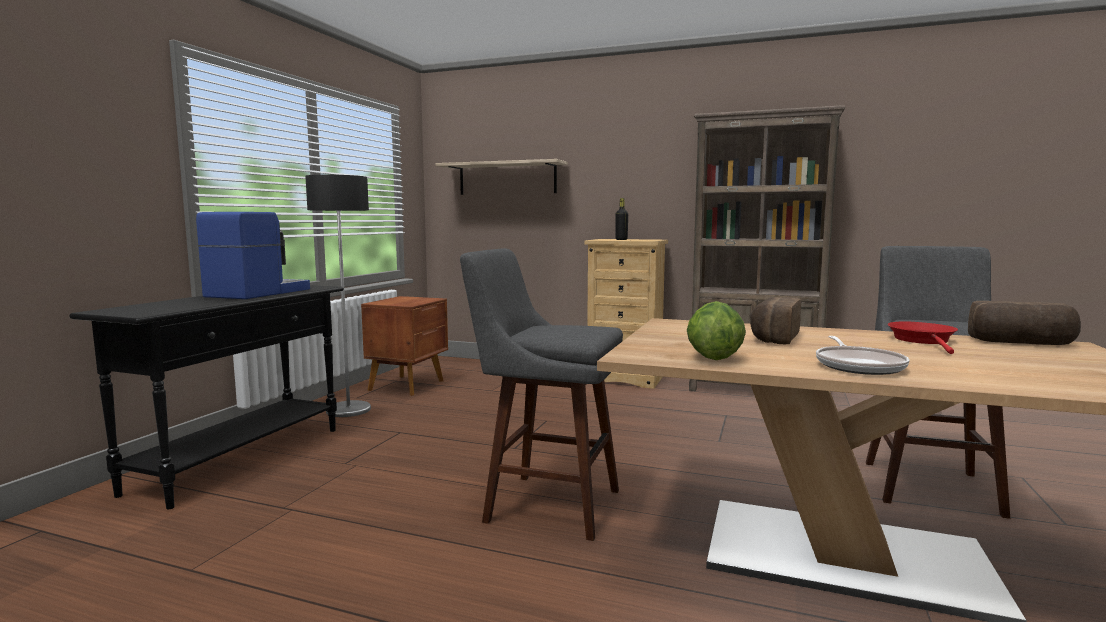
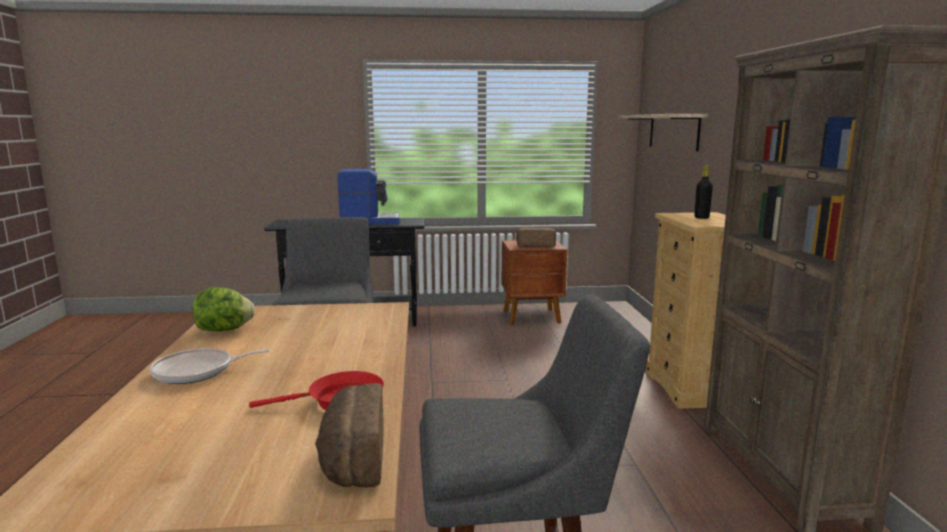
camera: 65 degrees right, 5 degrees up
floor lamp [305,175,371,417] -> none
bread [750,297,801,344] -> bread moved to [516,227,556,247]

